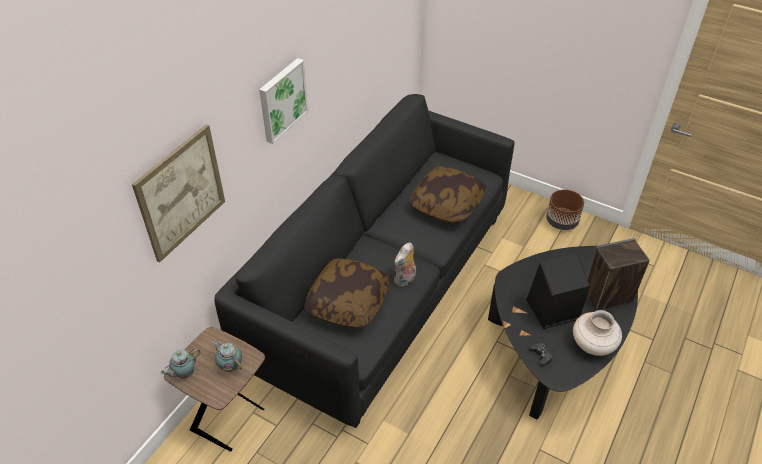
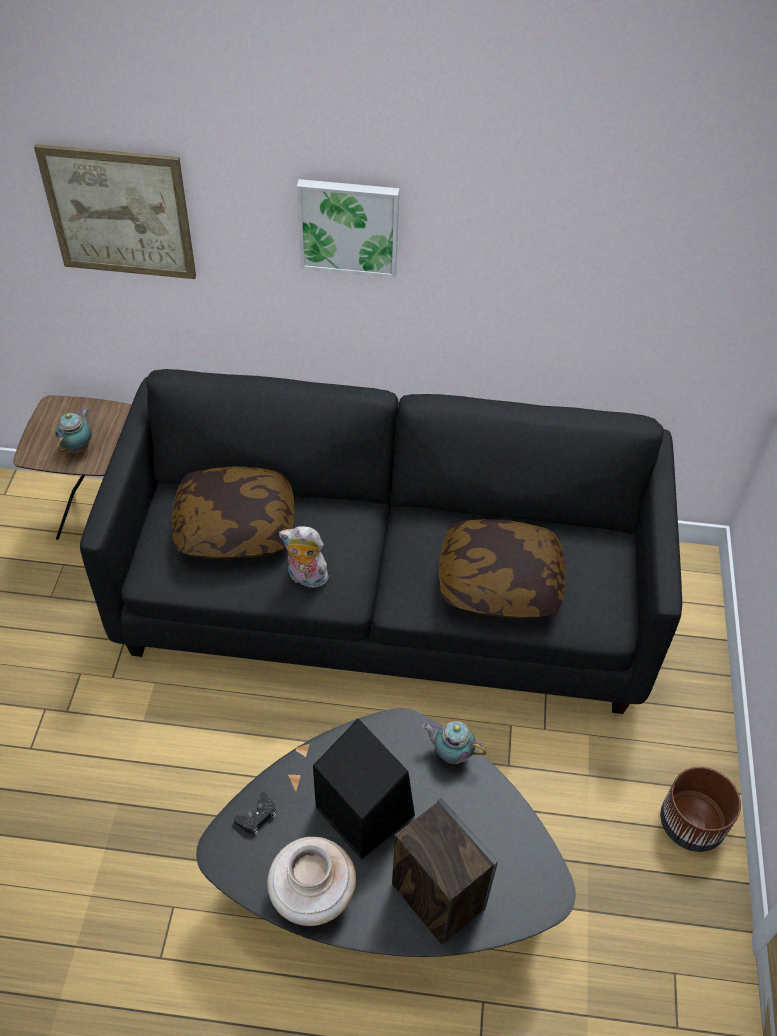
camera: 65 degrees right, 5 degrees up
teapot [161,348,201,379] -> teapot moved to [422,721,486,764]

